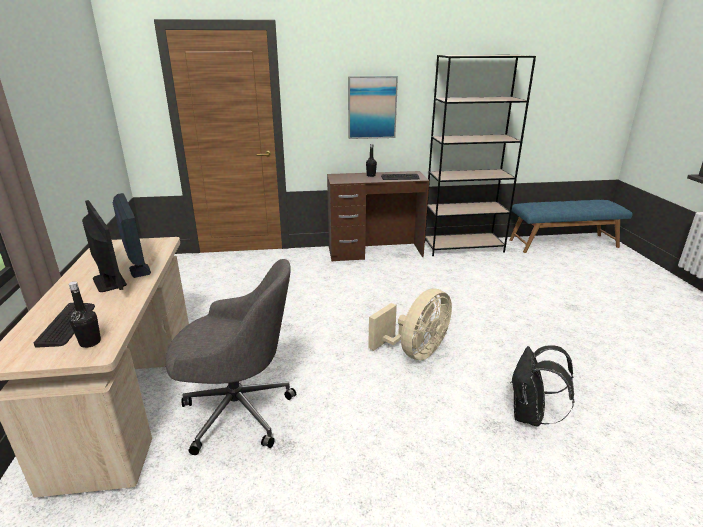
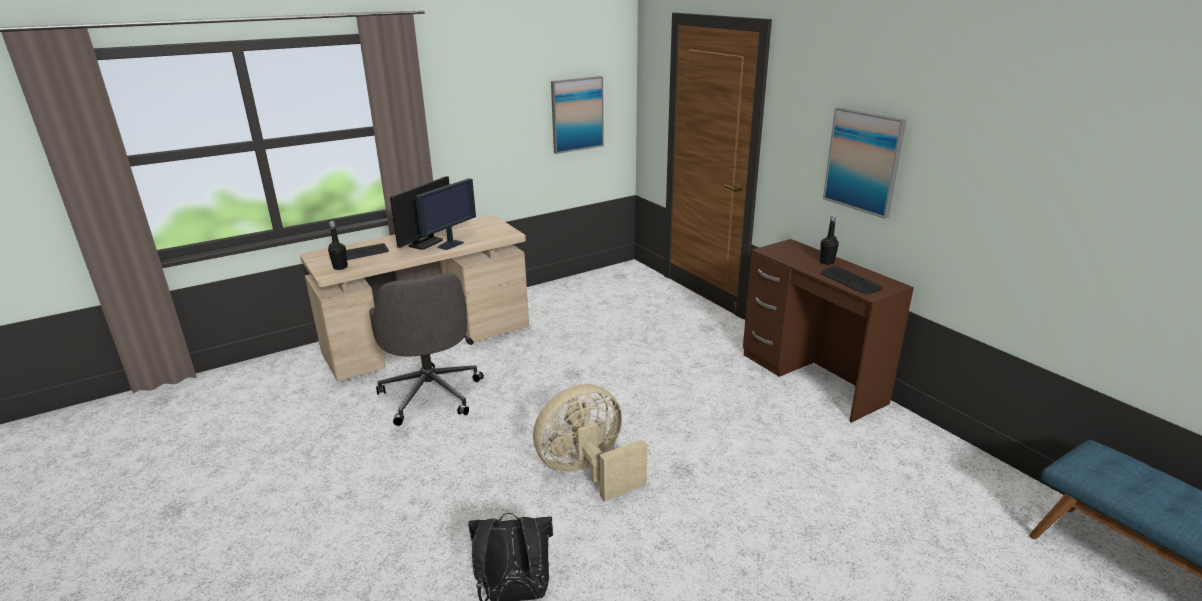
camera: 65 degrees right, 0 degrees up
beige fan [368,288,452,360] -> beige fan turned 135 degrees clockwise [533,384,647,502]
beige bookcase [425,55,536,256] -> none
none -> picture [551,76,604,154]

